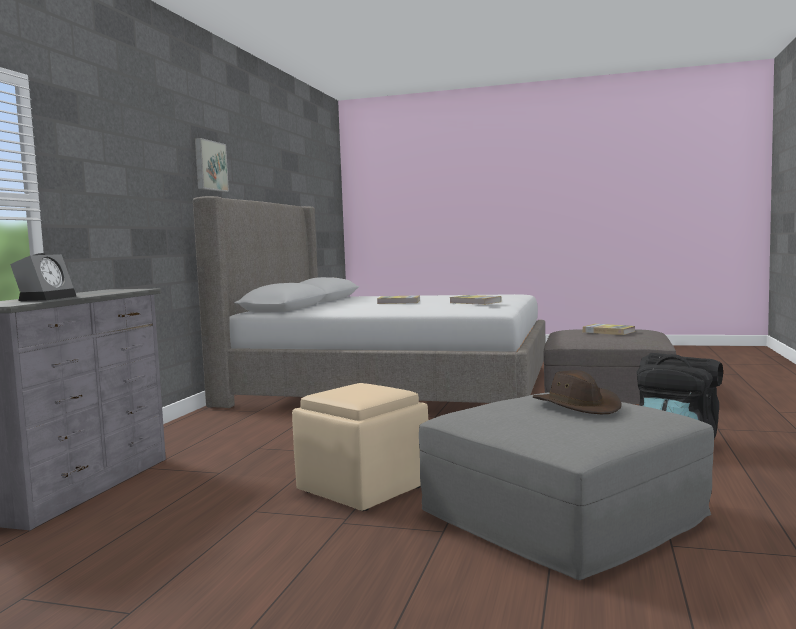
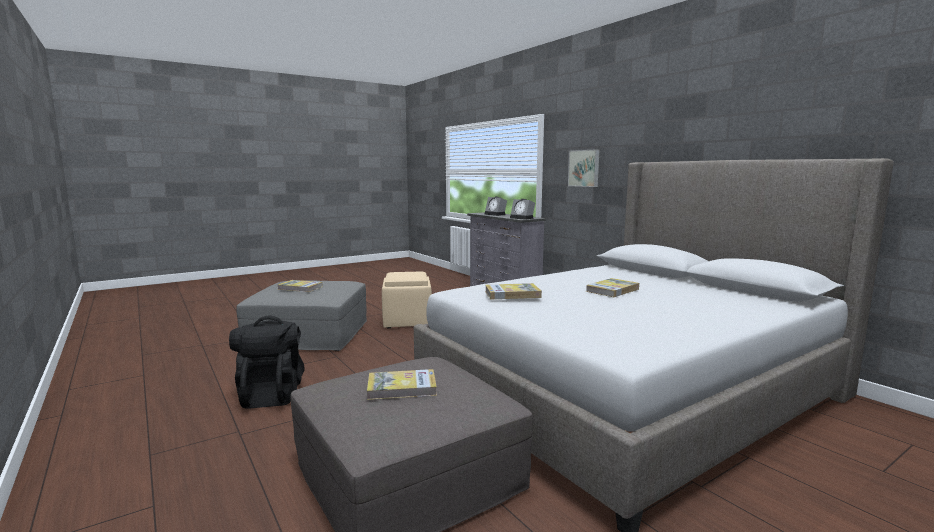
camera: 130 degrees right, 5 degrees up
picture [195,138,229,192] -> picture moved to [568,149,599,187]
brown hat [533,370,622,414] -> book [278,280,323,292]
none -> alarm clock [510,199,535,220]

